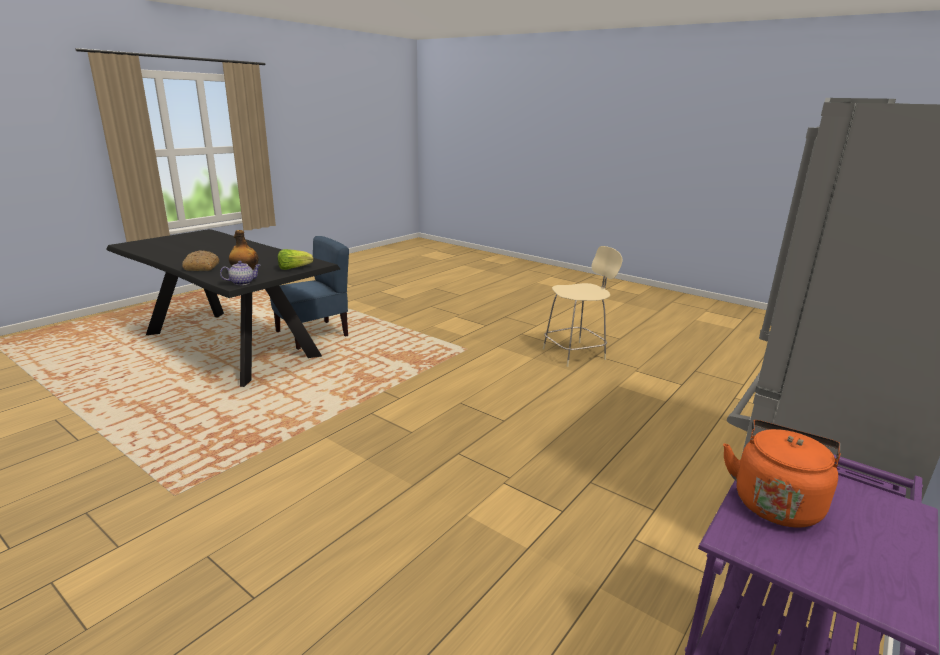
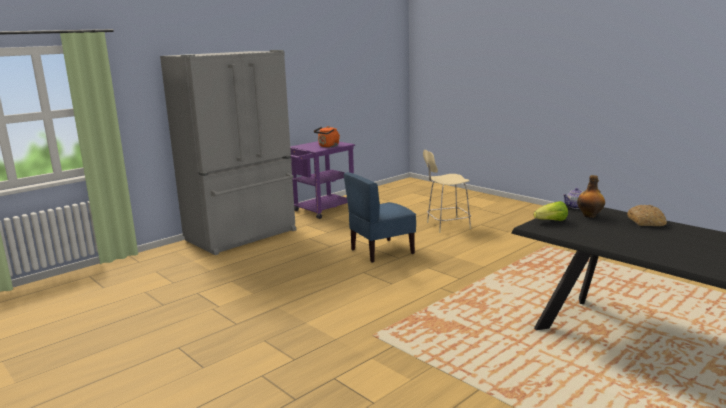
camera: 170 degrees left, 5 degrees down
blue chair [270,236,349,350] -> blue chair moved to [344,172,416,263]
beige chair [543,246,622,367] -> beige chair moved to [423,150,471,233]

